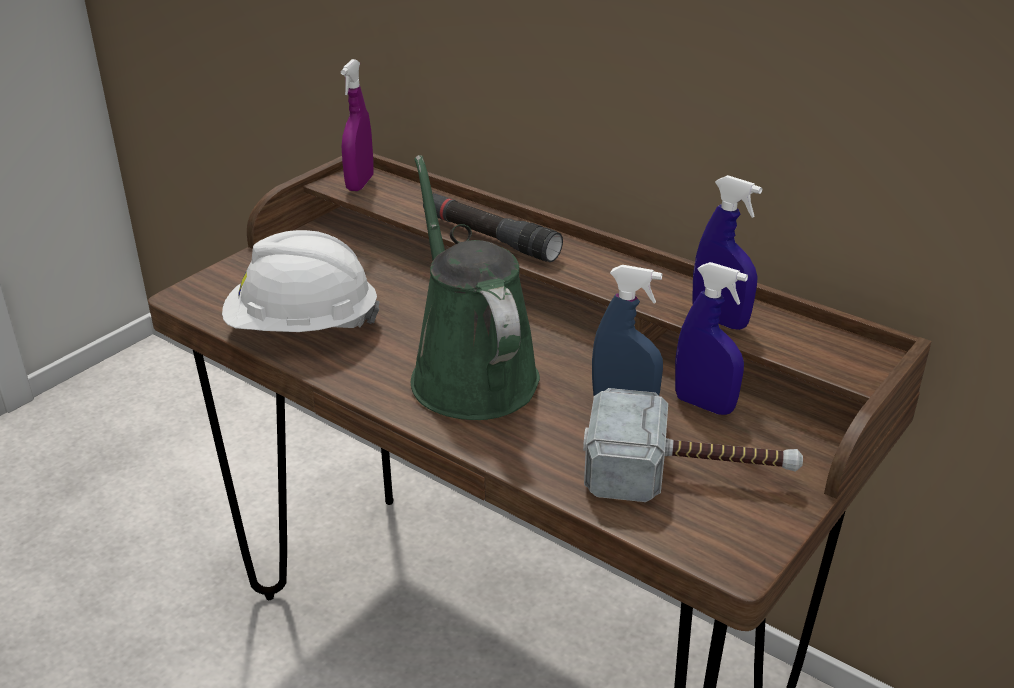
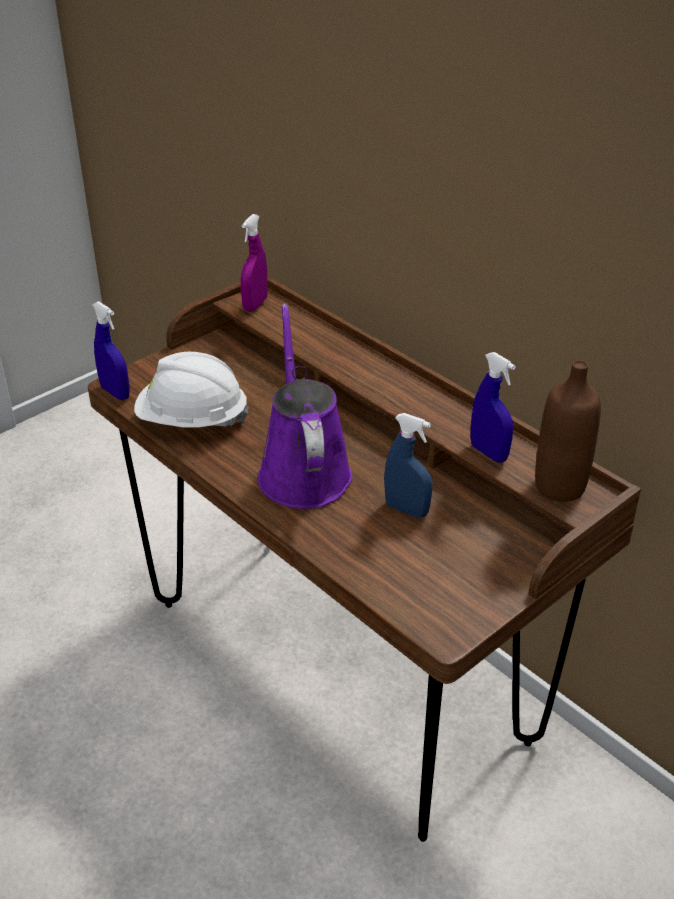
camera: 10 degrees right, 5 degrees up
green watering can [411,155,540,420] -> purple watering can [258,303,352,509]
black flashlight [423,193,563,262] -> none
hammer [583,388,803,502] -> none
blue spray bottle [675,262,748,415] -> blue spray bottle moved to [92,301,130,400]
none -> brown bottle [535,360,601,502]

